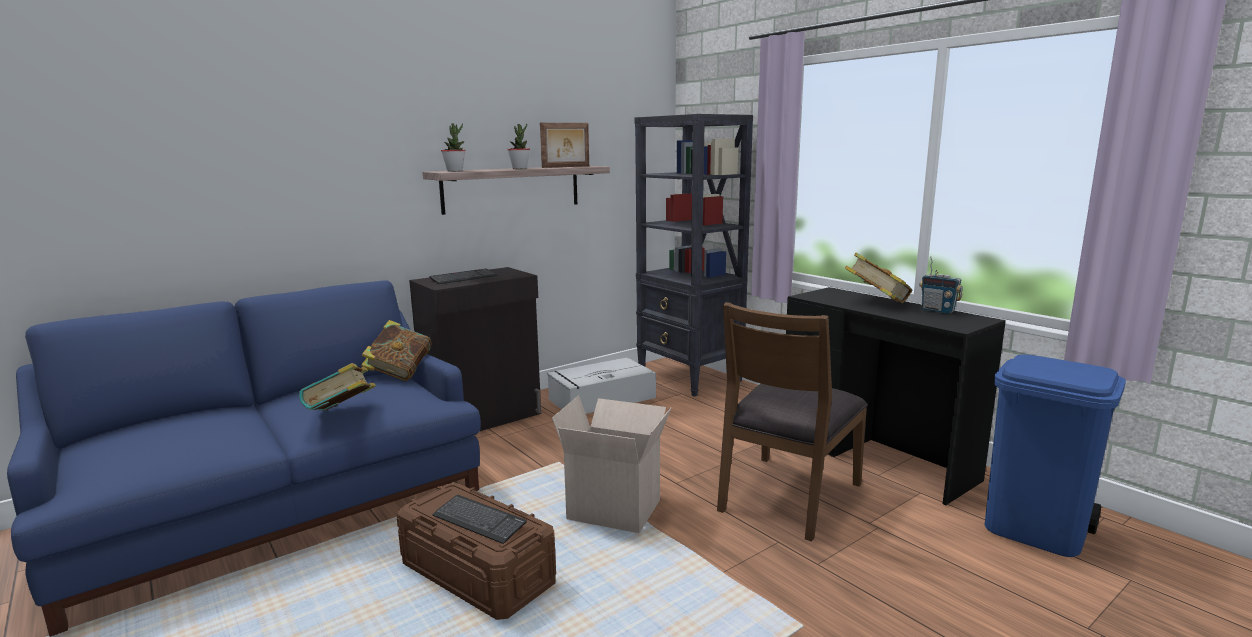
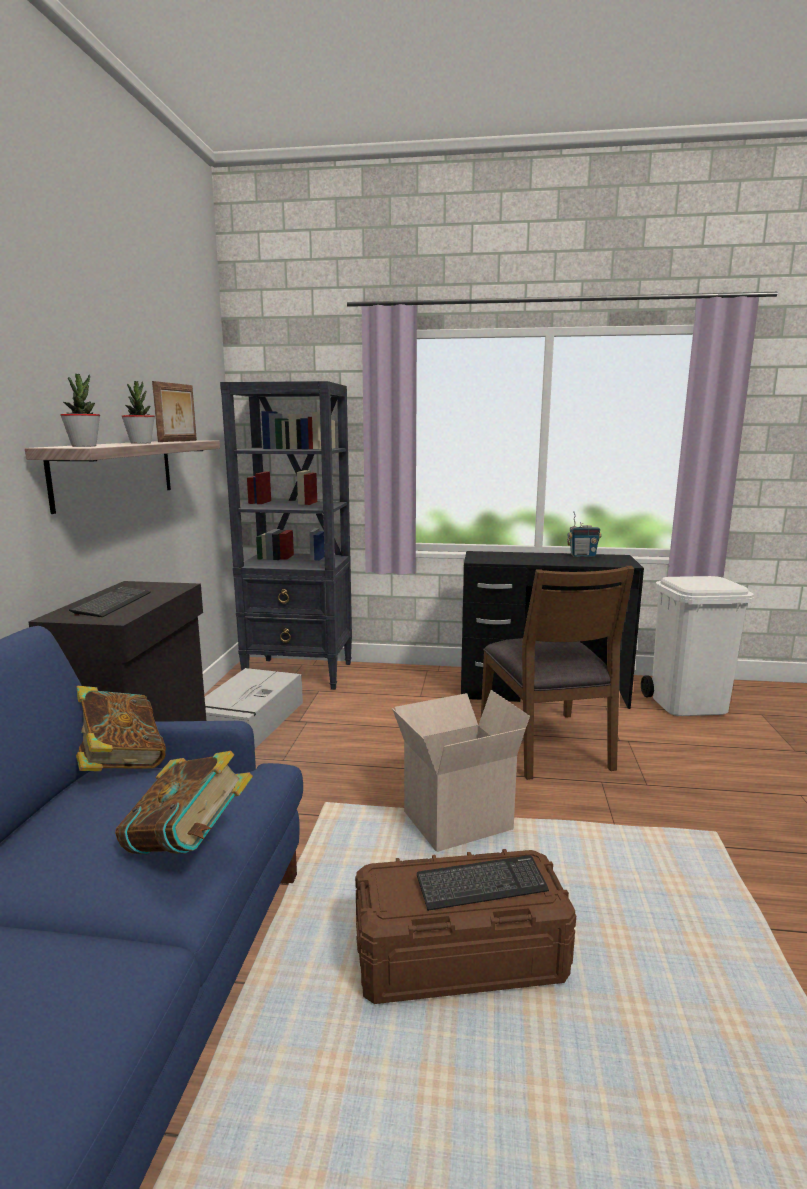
camera: 45 degrees left, 0 degrees up
book [845,253,912,303] -> none
blue trash can [984,354,1126,557] -> white trash can [641,576,754,716]

